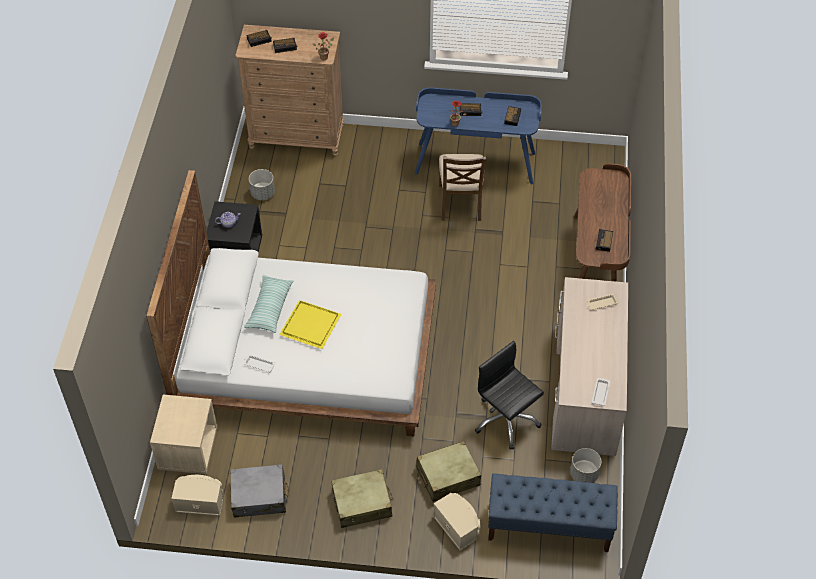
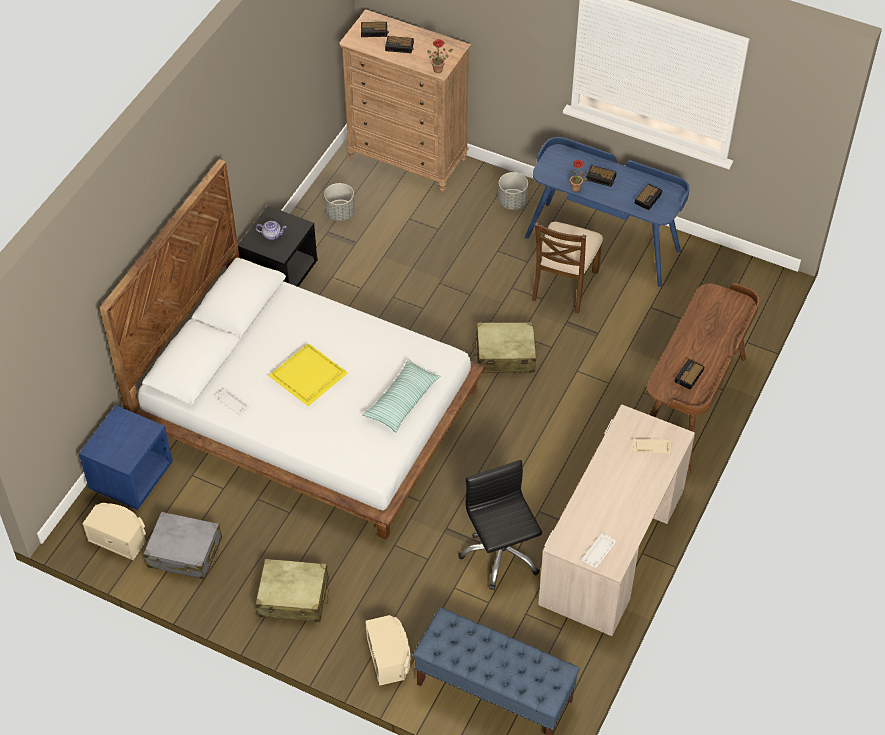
camera: 20 degrees right, 0 degrees up
beige nightstand [150,394,218,474] -> blue nightstand [79,405,173,510]
pillow [244,275,293,333] -> pillow moved to [363,359,441,433]
beige suitcase [416,441,481,502] -> beige suitcase moved to [472,322,536,373]
grey planter [570,448,601,483] -> grey planter moved to [498,172,528,210]

